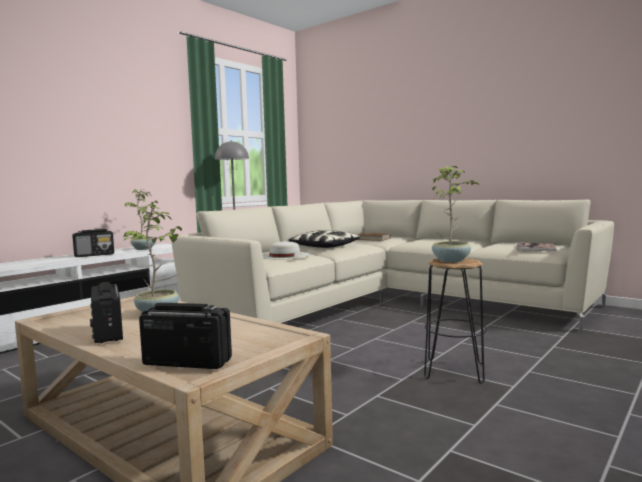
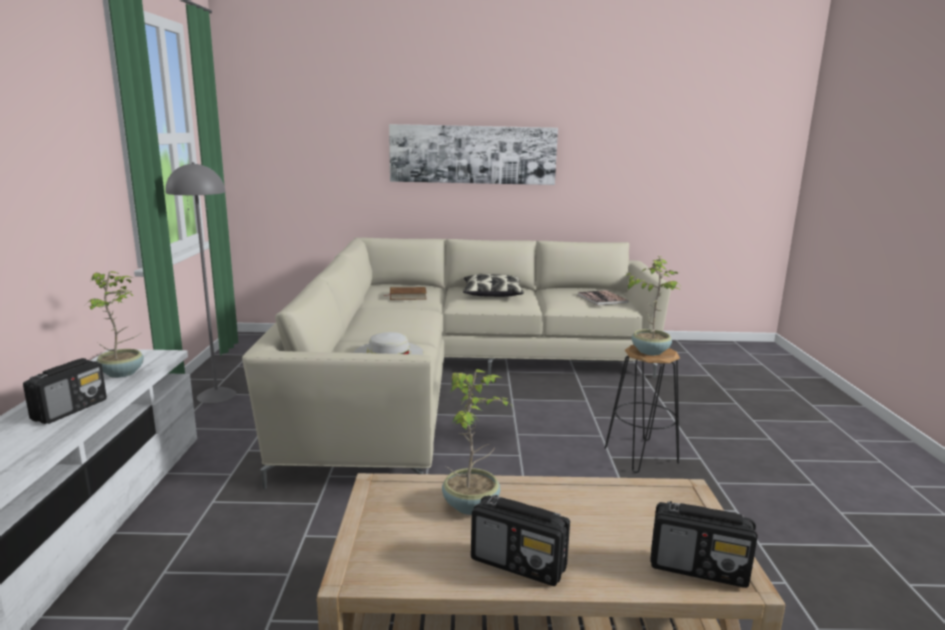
camera: 40 degrees left, 10 degrees up
radio [139,303,232,369] -> radio turned 135 degrees counterclockwise [651,501,757,588]
pillow [289,230,361,248] -> pillow moved to [463,274,524,297]
none -> picture [389,124,558,185]

